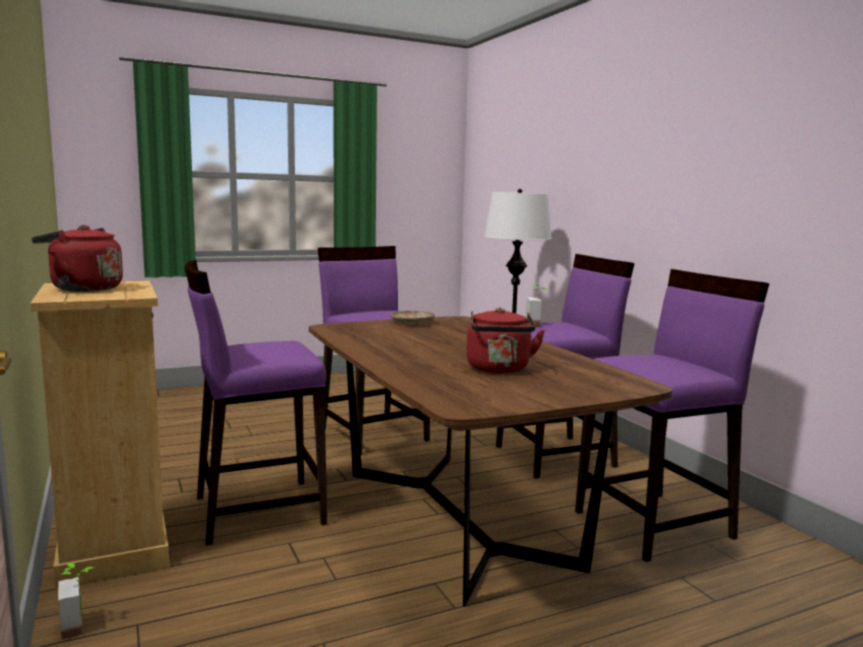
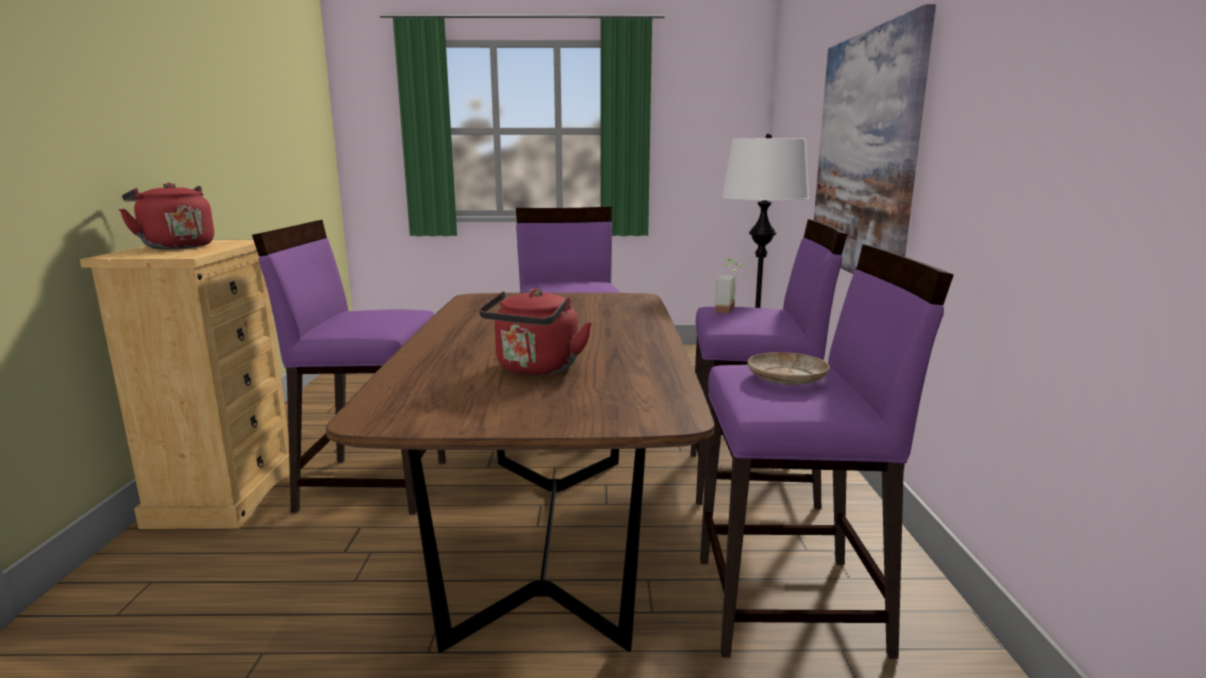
camera: 25 degrees right, 5 degrees up
potted plant [58,563,95,640] -> none
beige plate [391,311,435,325] -> beige plate moved to [748,352,830,385]
none -> picture [814,4,936,274]

